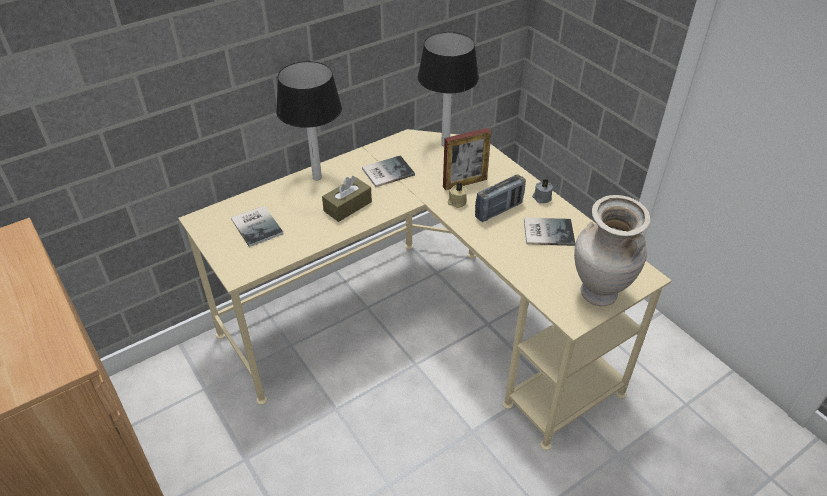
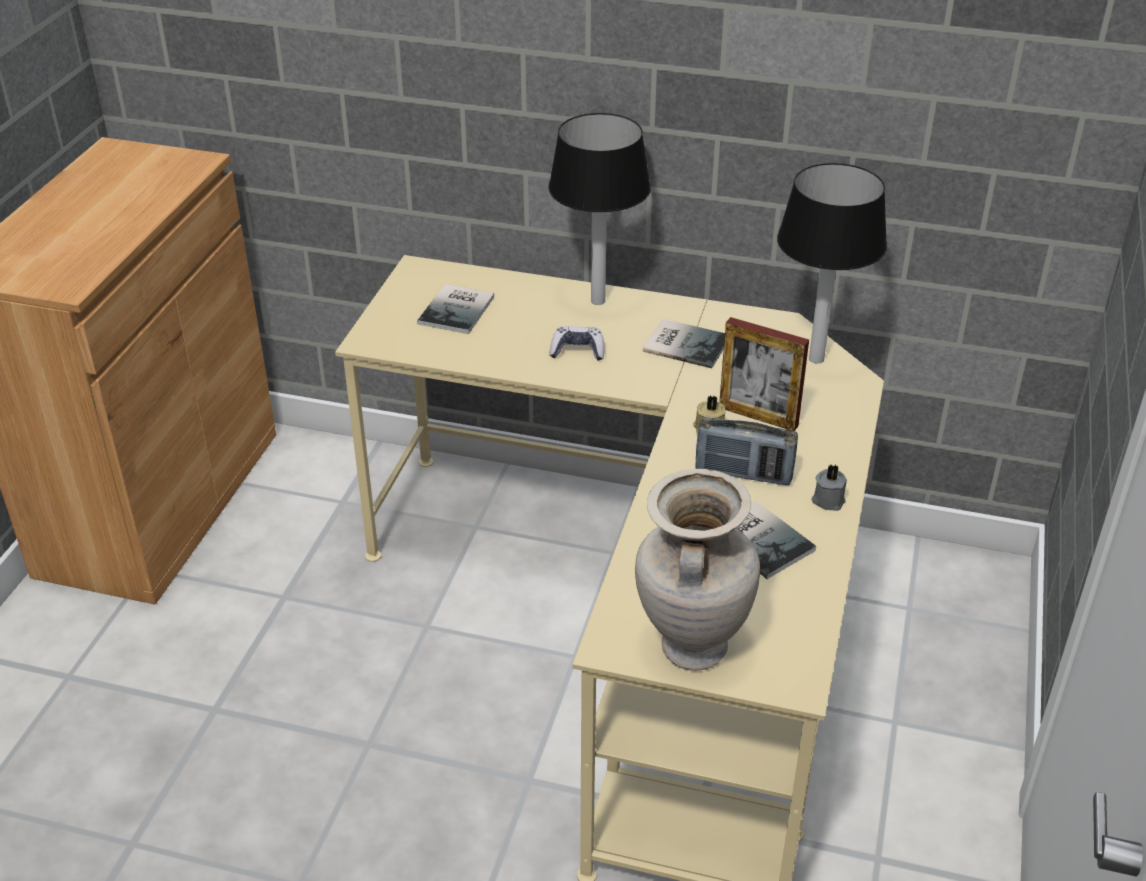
camera: 50 degrees right, 5 degrees down
brown tissue box [322,176,372,222] -> game controller [550,326,605,361]

